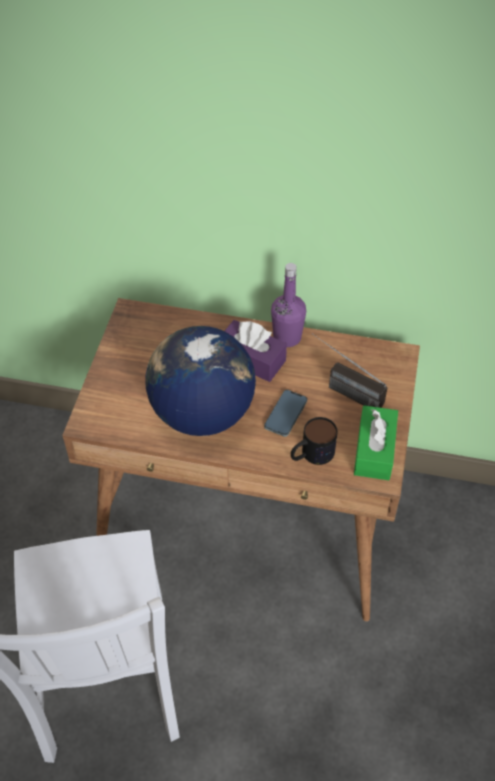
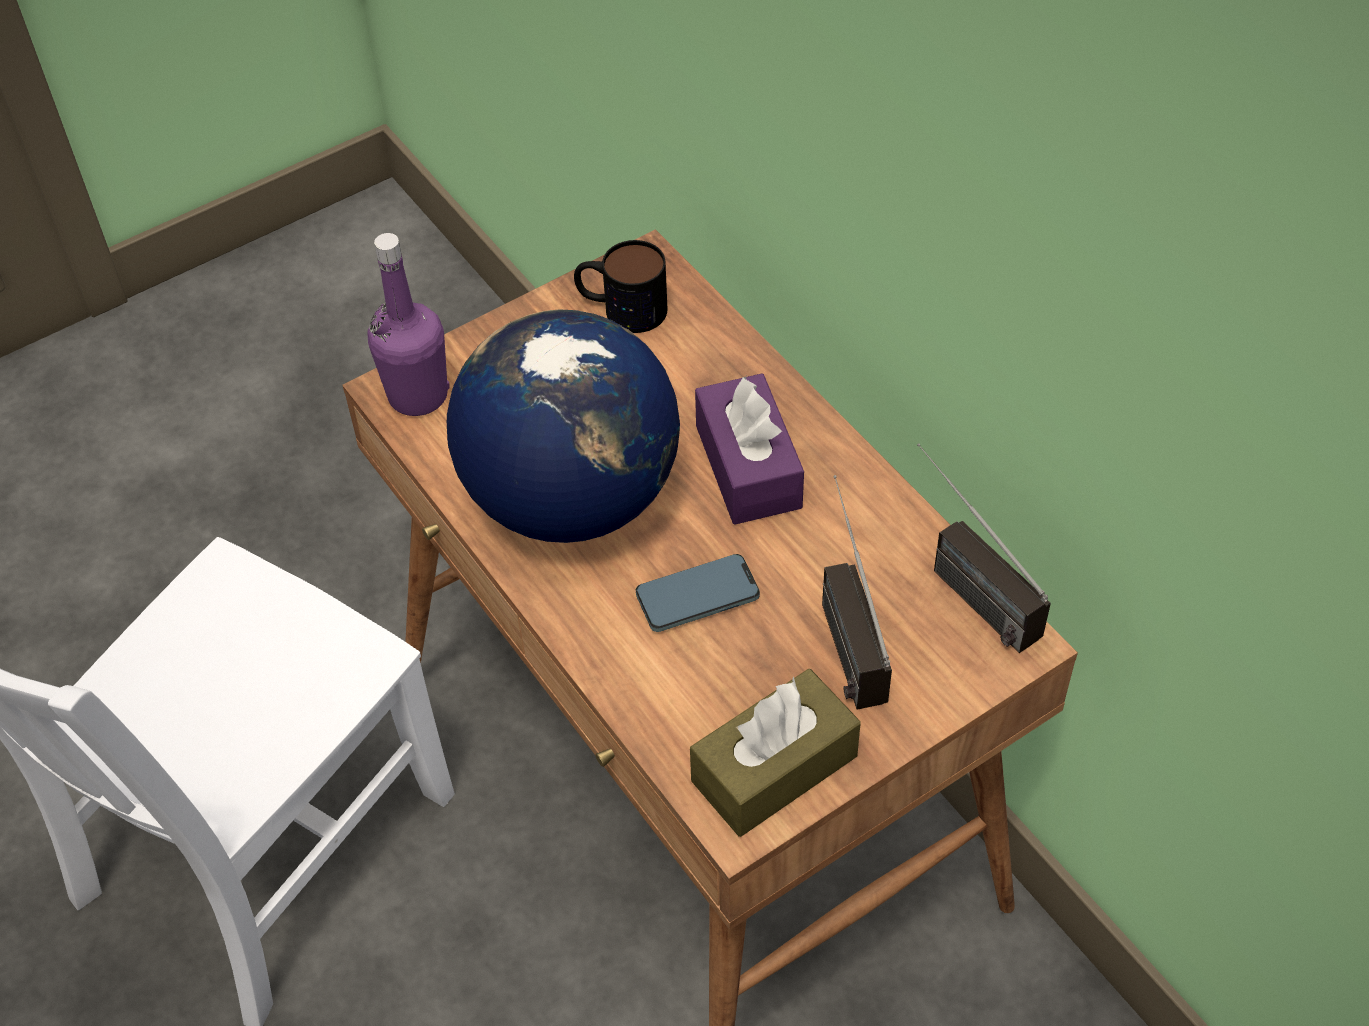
camera: 45 degrees right, 0 degrees up
purple bottle [271,263,306,347] -> purple bottle moved to [367,233,450,416]
mug [291,417,338,465] -> mug moved to [574,240,667,333]
green tissue box [354,405,398,480] -> brown tissue box [690,669,861,837]
none -> radio [917,443,1051,653]

